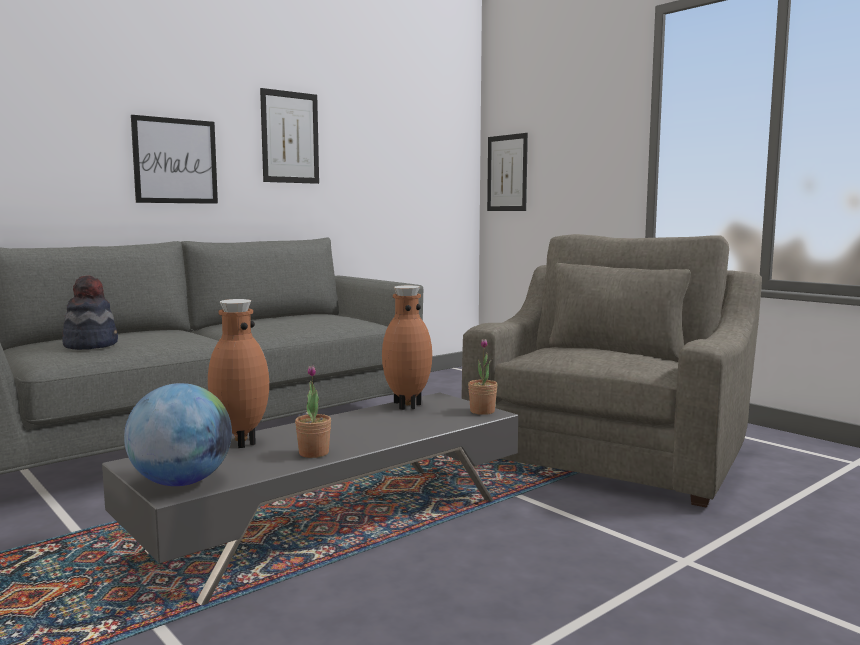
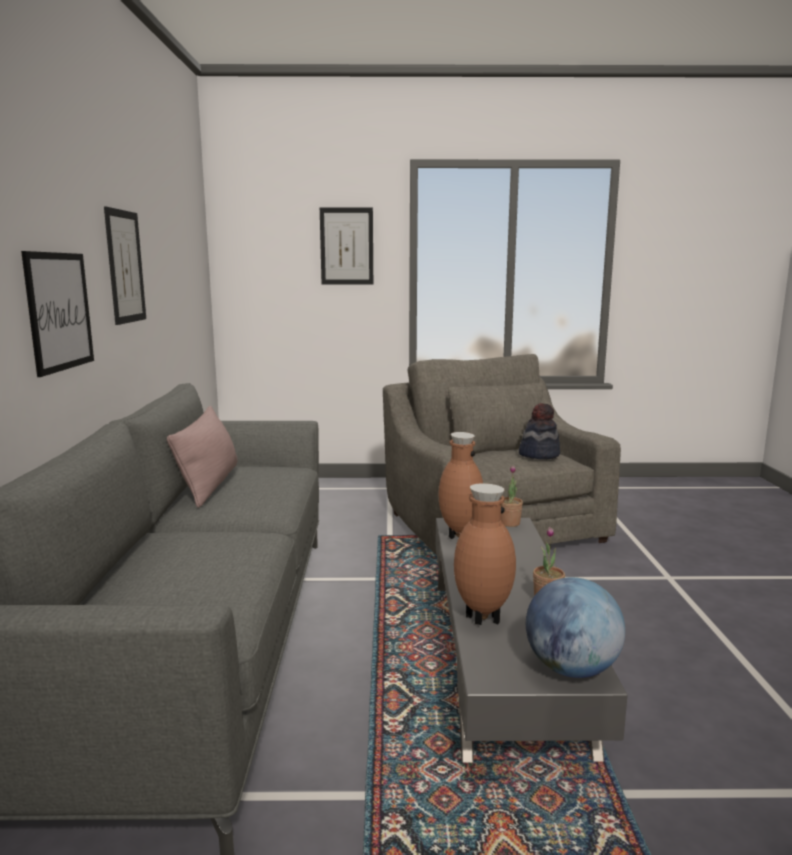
camera: 50 degrees left, 5 degrees up
hat [62,275,118,350] -> hat moved to [519,403,560,459]
picture [487,133,528,211] -> picture moved to [320,208,373,284]
none -> pink pillow [167,406,238,508]

